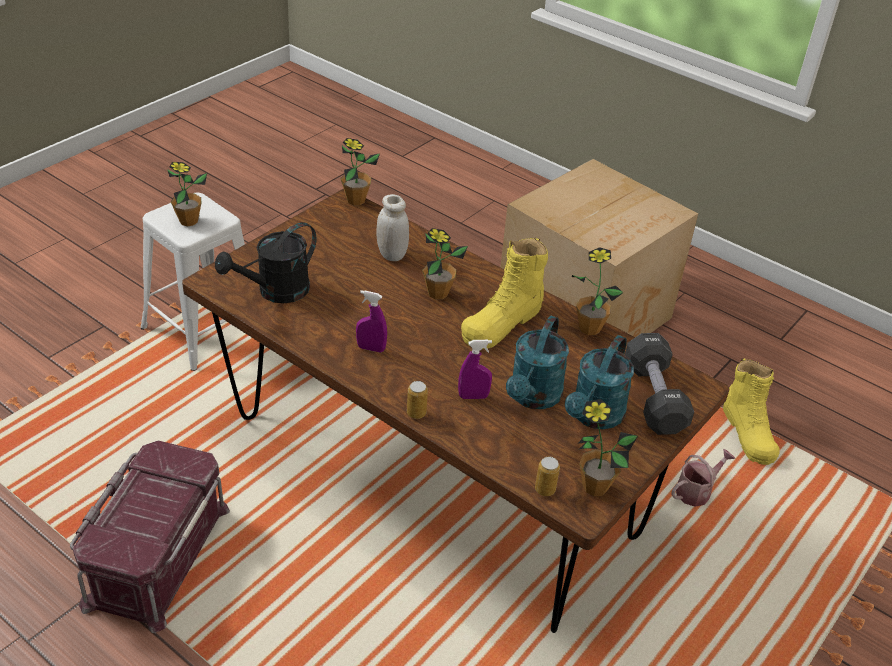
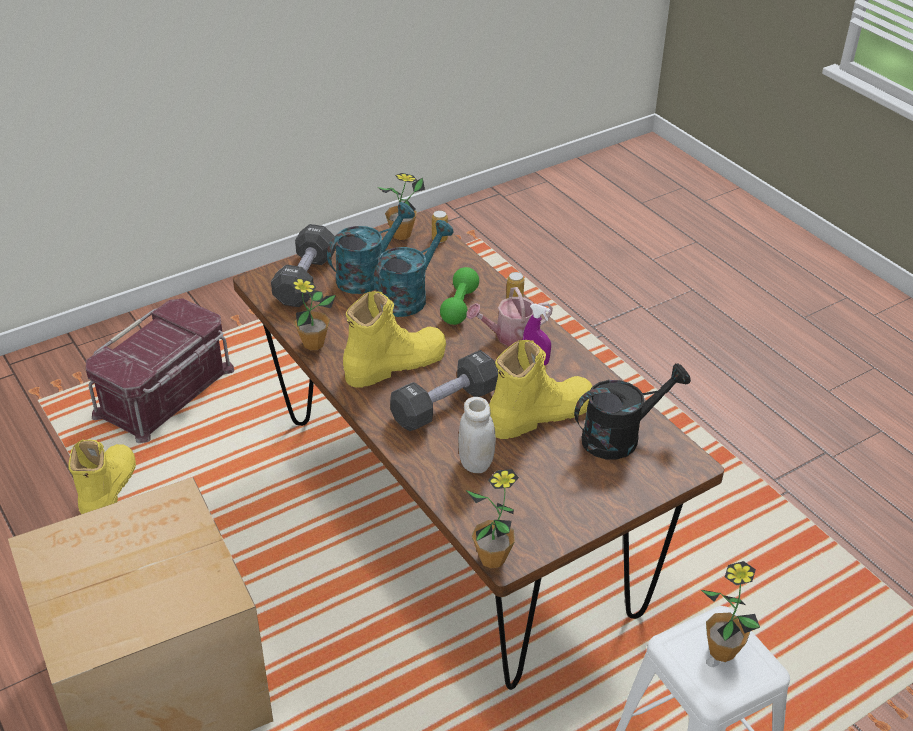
camera: 160 degrees left, 0 degrees up
red storage box [70,441,230,633] -> red storage box moved to [86,298,234,443]
potted plant [422,228,468,299] -> black dumbbell [390,350,498,431]
purple spray bottle [458,340,492,399] -> green dumbbell [440,267,479,325]
watering can [671,449,735,507] -> watering can moved to [467,287,553,347]
none -> yellow boot [489,340,592,439]

